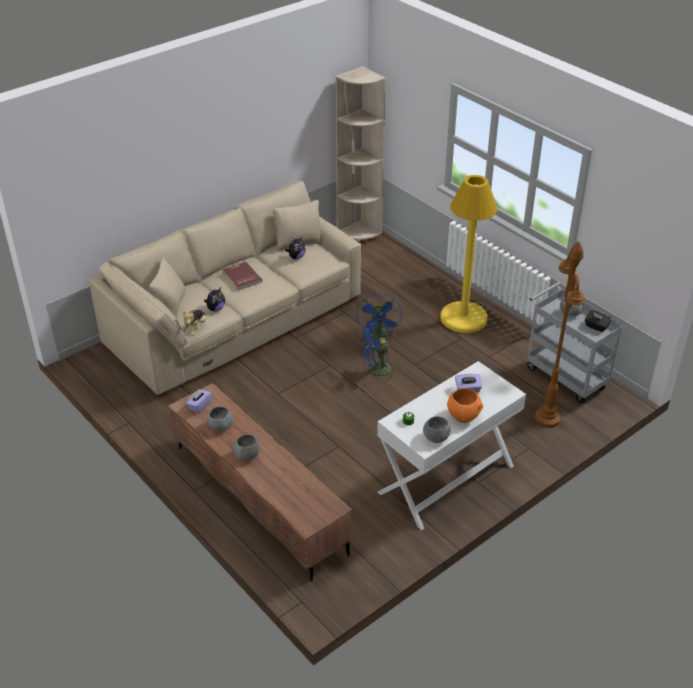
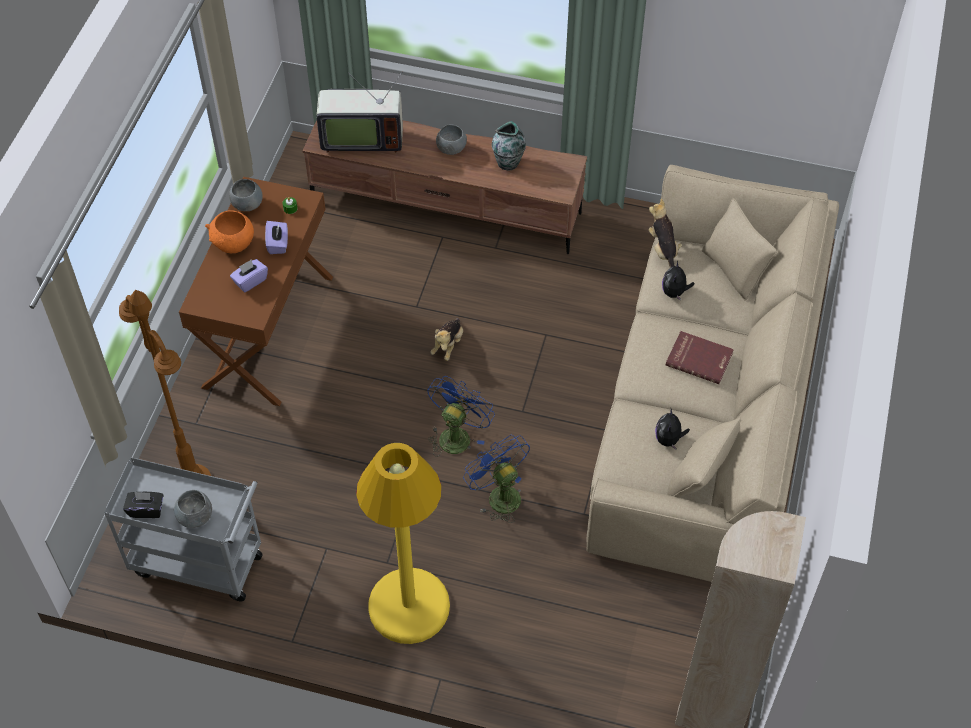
camera: 145 degrees right, 15 degrees up
purple tissue box [186,388,212,413] -> purple tissue box moved to [265,221,288,254]
grey bowl [207,406,233,431] -> vase [492,121,526,170]
white console table [377,361,526,530] -> brown console table [179,177,333,406]
none -> television [317,71,403,153]
none -> plush toy [430,318,463,361]

